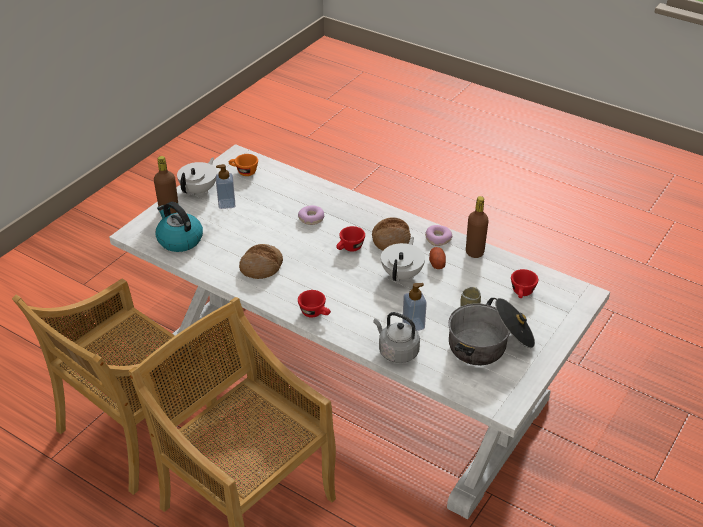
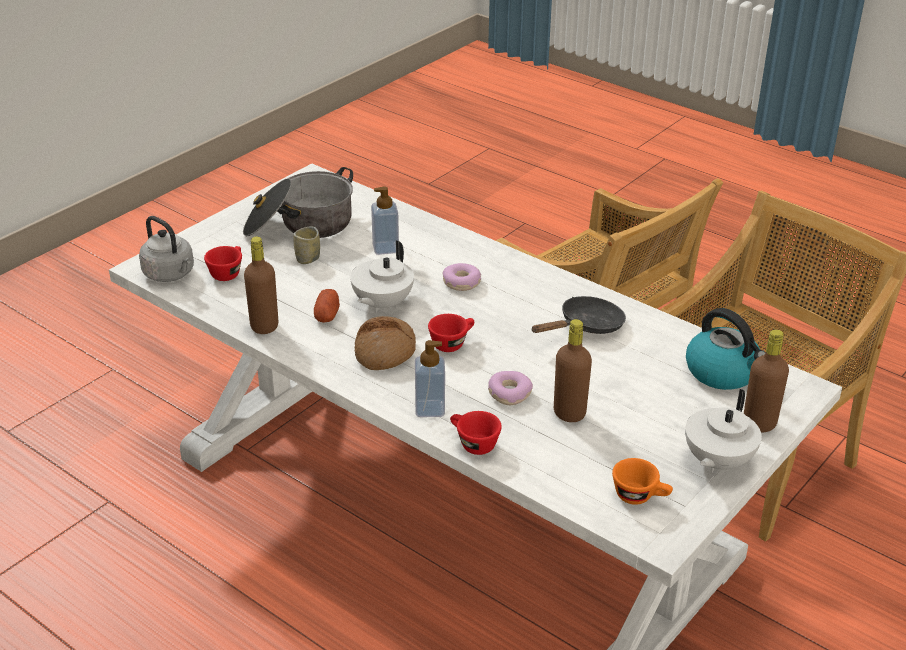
camera: 175 degrees left, 5 degrees down
soap dispenser [216,164,235,209] -> soap dispenser moved to [415,340,445,417]
bread [239,244,283,279] -> black frying pan [531,296,626,334]
red cup [298,290,331,318] -> red cup moved to [450,411,502,455]
grey kettle [373,312,420,363] -> grey kettle moved to [139,216,194,282]
donut [425,225,452,246] -> donut moved to [443,263,481,291]
none -> brown bottle [554,319,592,422]

